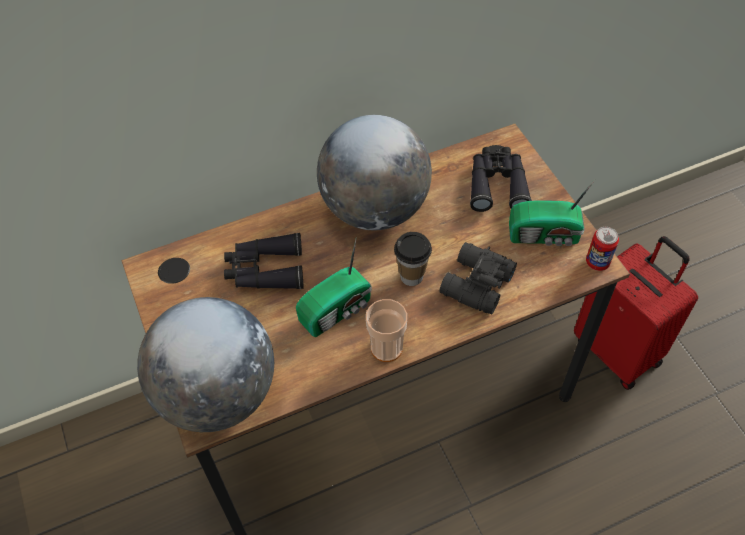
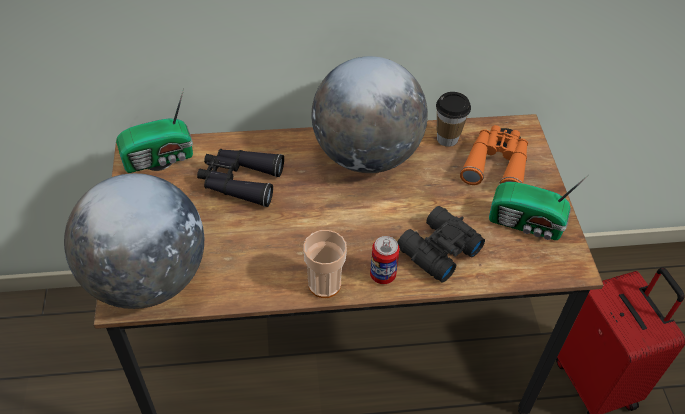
camera: 15 degrees right, 5 degrees down
radio [296,237,372,337] -> radio moved to [116,88,193,173]
cup [394,232,432,286] -> cup moved to [436,92,471,147]
black binoculars [470,147,532,212] -> orange binoculars [460,125,528,185]
can [586,227,619,271] -> can moved to [370,236,400,284]

